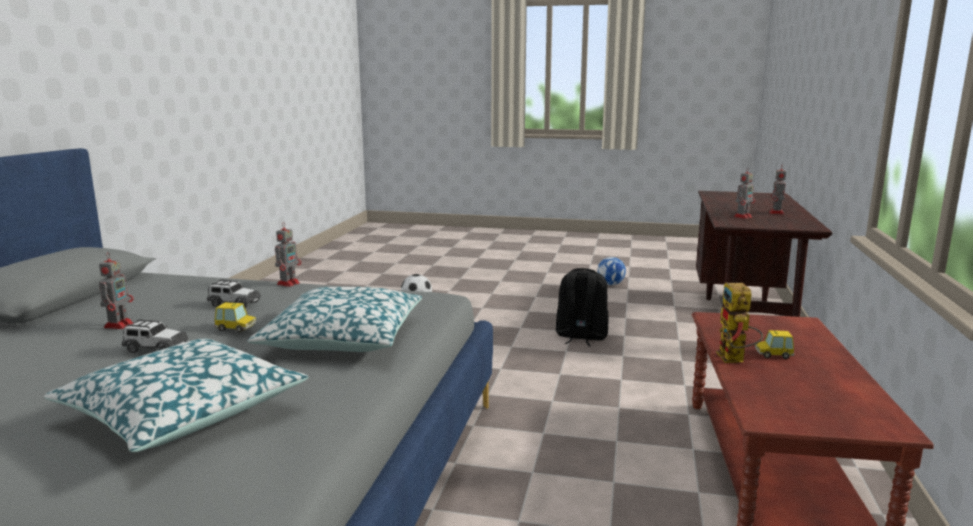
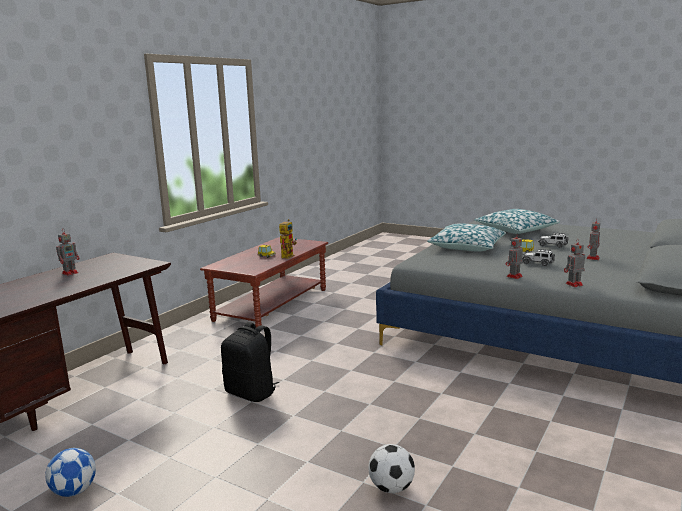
camera: 160 degrees left, 0 degrees up
toy robot [734,167,755,219] -> toy robot moved to [564,239,585,287]

